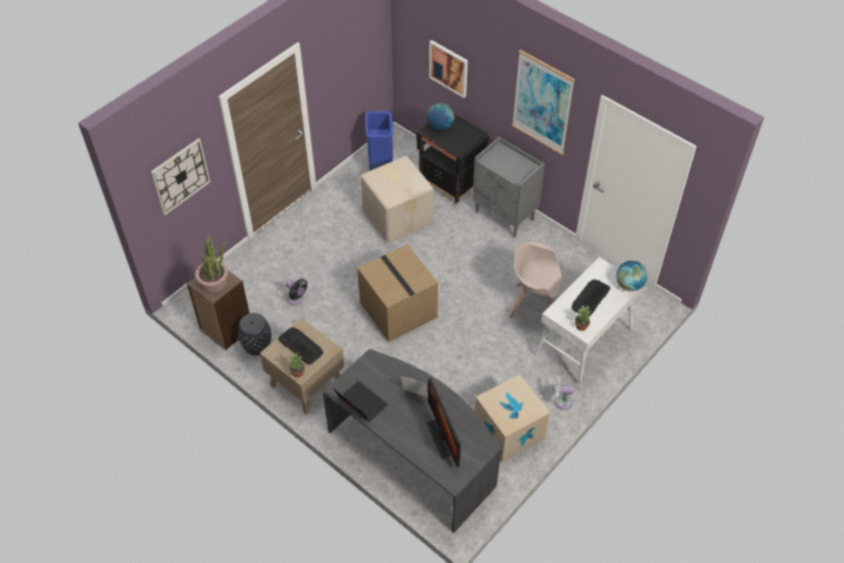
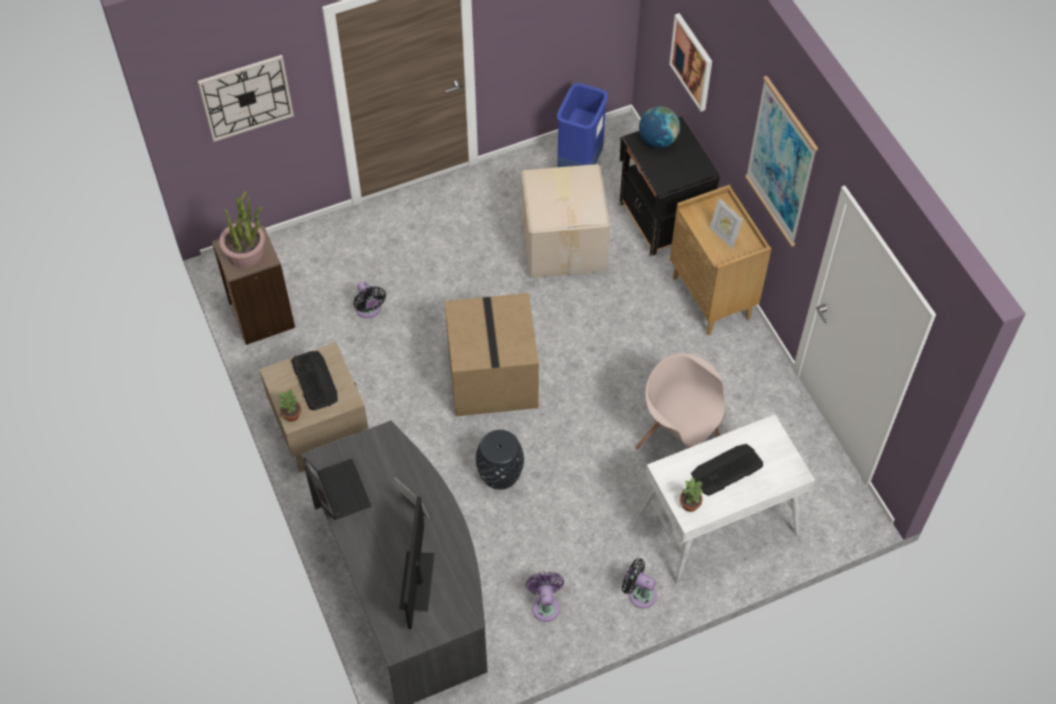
camera: 25 degrees right, 5 degrees up
black stool [238,313,271,356] -> black stool moved to [476,430,524,490]
grey cabinet [472,137,545,238] -> brown cabinet [670,185,771,335]
cardboard box [475,374,550,463] -> purple fan [526,572,564,622]
white fan [553,376,574,410] -> black fan [622,558,657,608]
globe [616,261,647,291] -> none
none -> picture frame [709,198,743,249]

